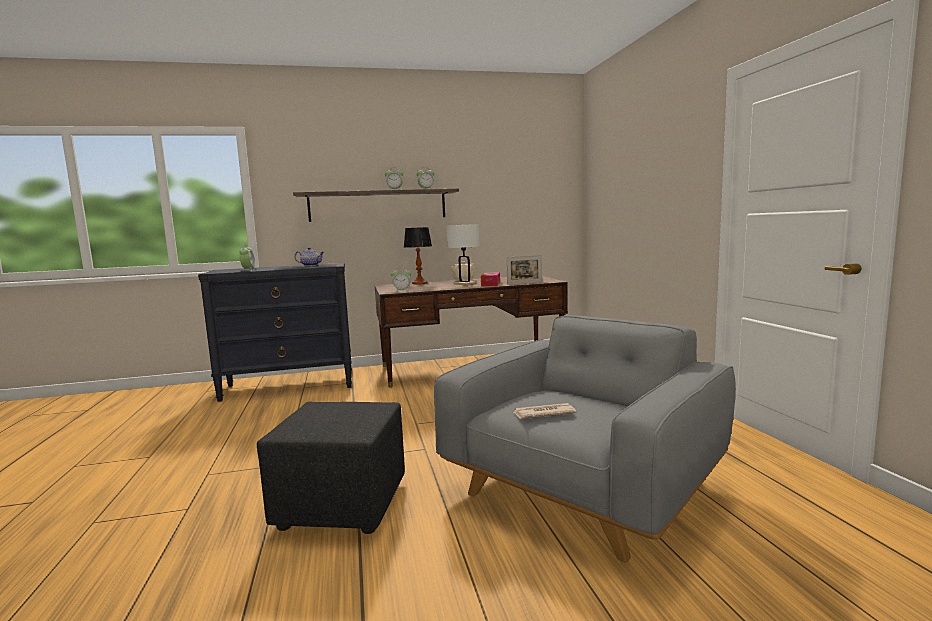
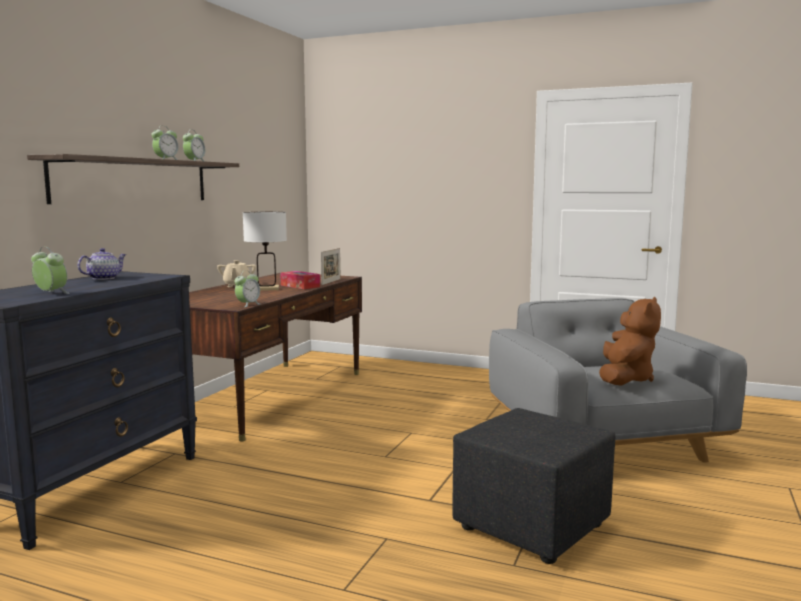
camera: 55 degrees left, 0 degrees up
table lamp [404,227,432,284] -> none
newspaper [512,403,576,419] -> brown plush toy [599,297,661,386]

